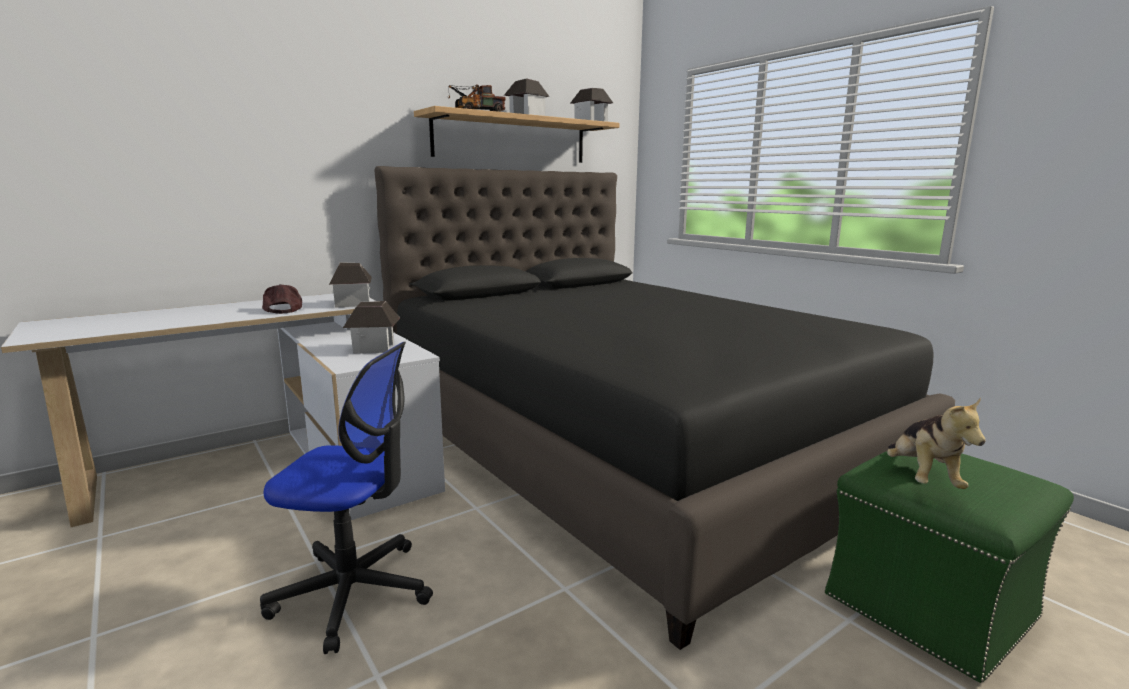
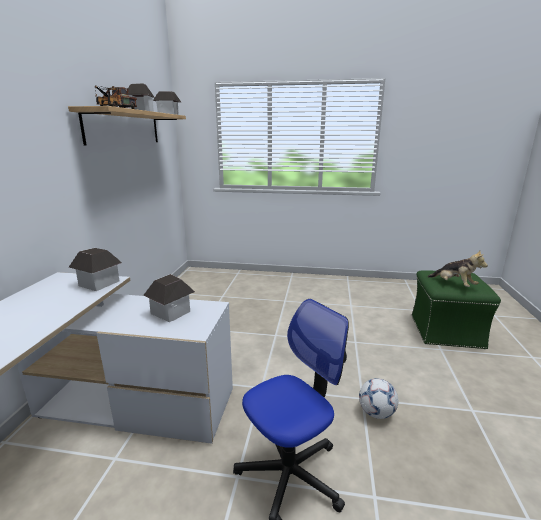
camera: 45 degrees left, 5 degrees up
brown cap [262,284,302,314] -> none
black bed [374,166,955,650] -> none
none -> football [359,378,399,419]

